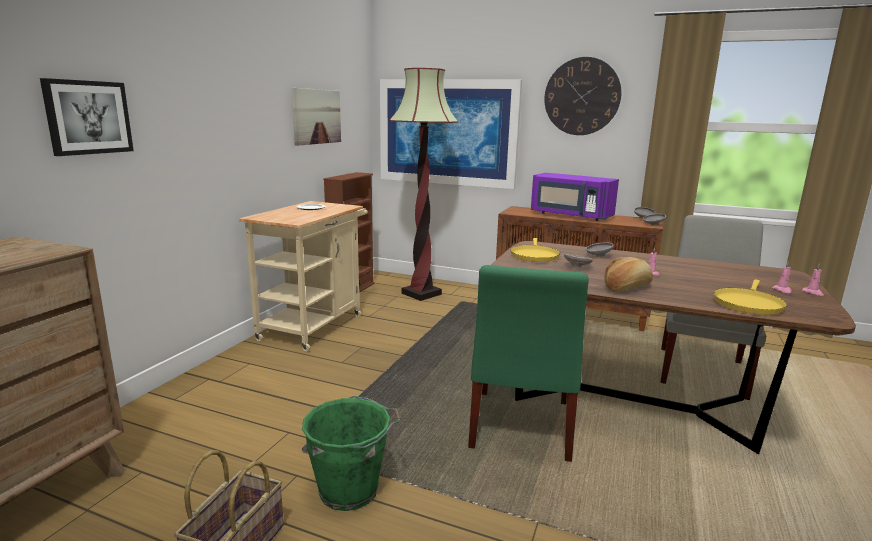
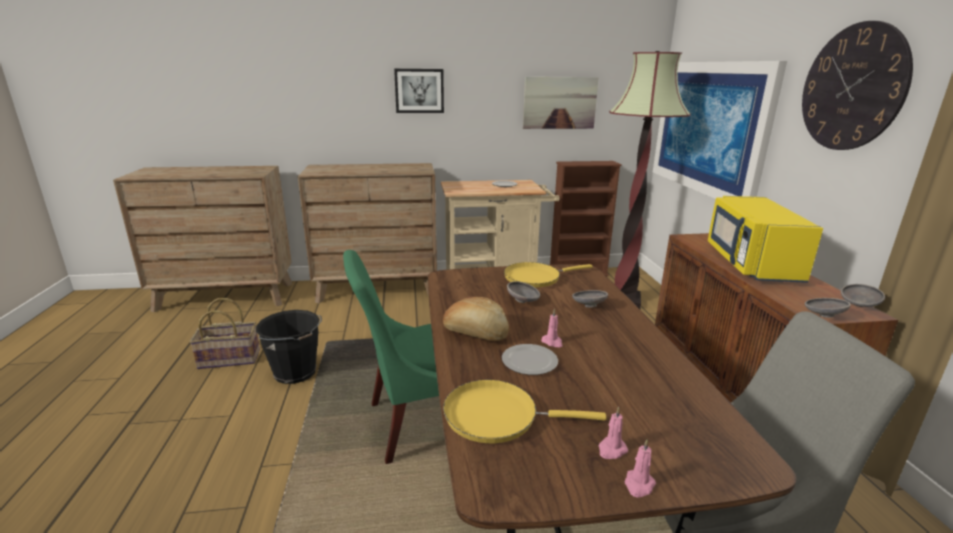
camera: 60 degrees right, 5 degrees up
picture [40,78,134,156] -> picture moved to [394,69,444,113]
green bucket [302,396,401,511] -> black bucket [256,310,322,384]
purple microwave [531,173,619,221] -> yellow microwave [708,196,823,283]
none -> brown dresser [298,163,437,303]
none -> plate [502,344,558,375]

